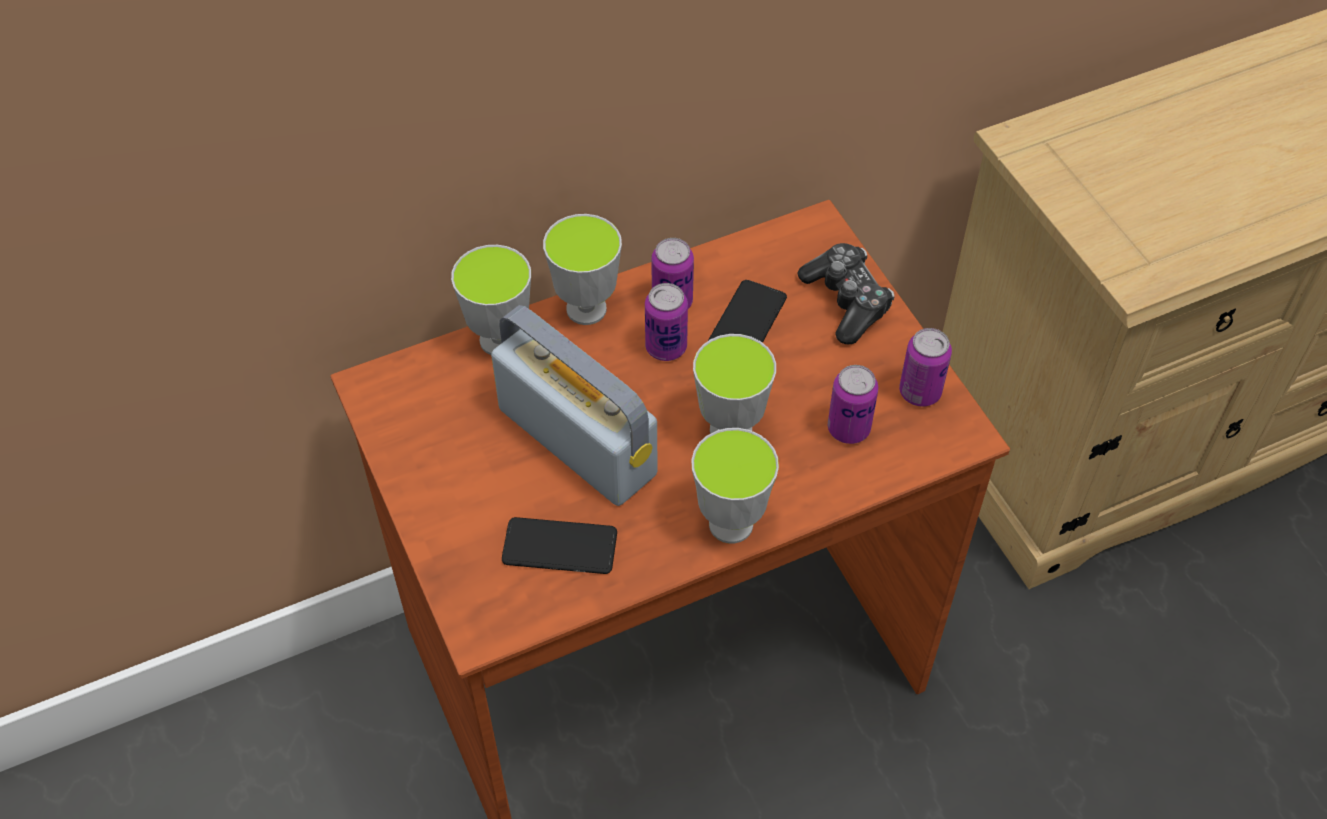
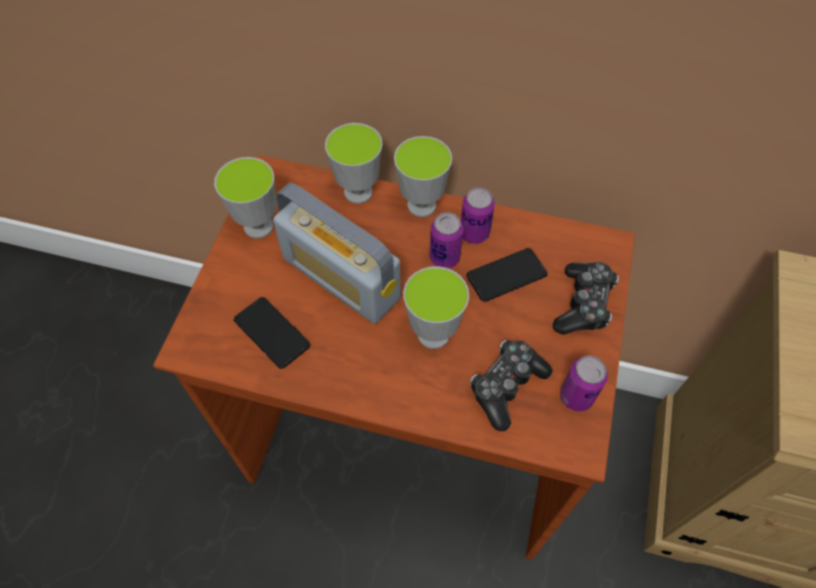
camera: 40 degrees right, 5 degrees up
radio [491,305,657,506] -> radio turned 135 degrees clockwise [273,183,401,323]
cup [691,428,779,544] -> cup moved to [214,157,276,239]
can [828,365,878,444] -> game controller [470,340,553,431]

